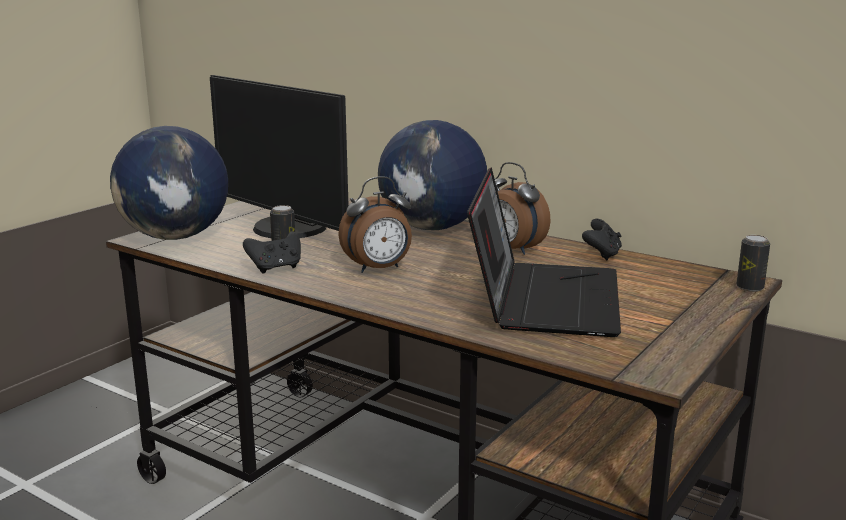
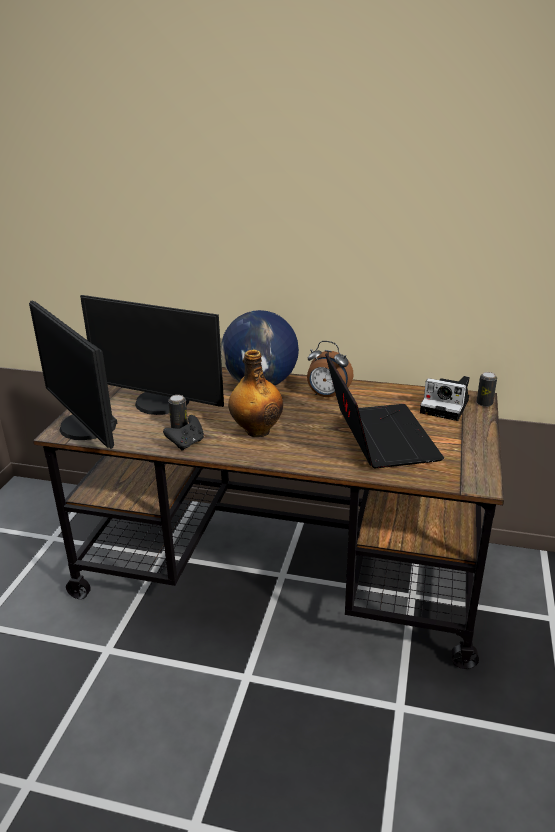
camera: 20 degrees left, 10 degrees up
globe [110,126,228,240] -> monitor [29,300,117,449]
alarm clock [338,176,412,273] -> bottle [228,350,283,437]
black game controller [582,219,622,260] -> none
none -> camera [420,376,470,421]

